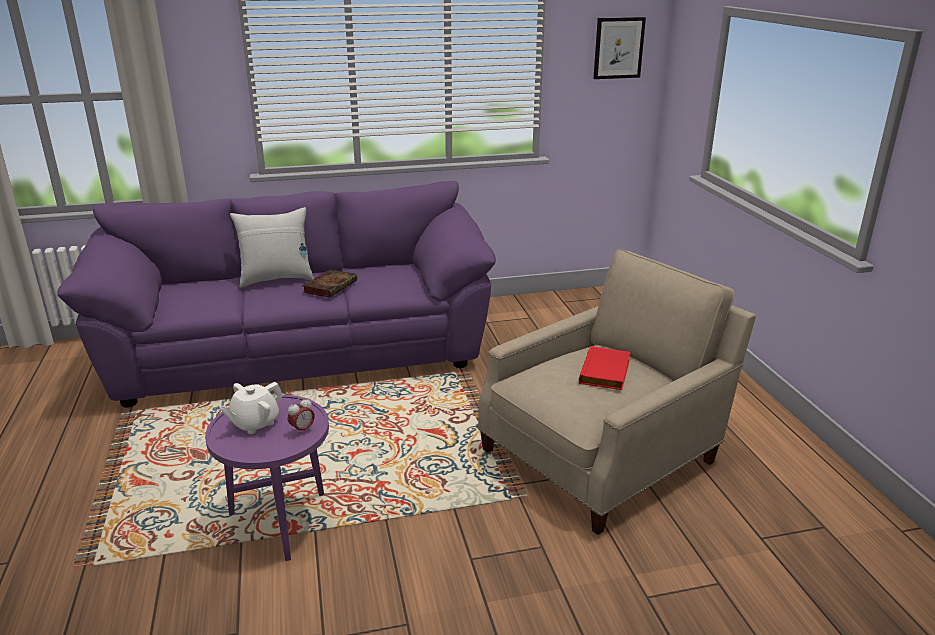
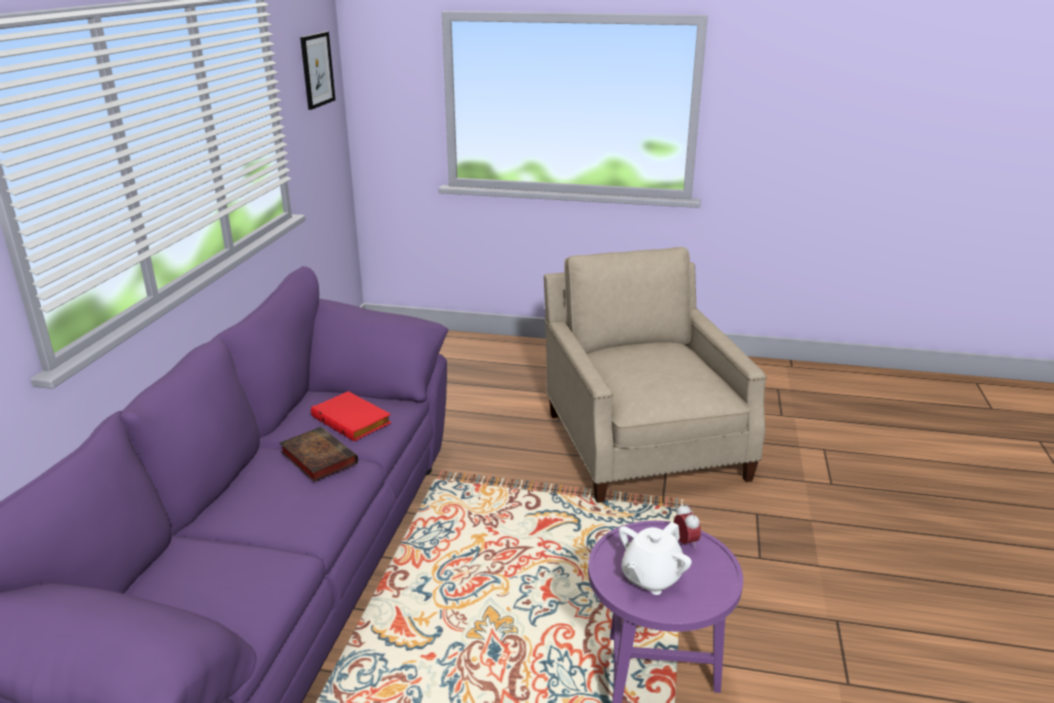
camera: 65 degrees left, 0 degrees up
white teapot [220,382,283,434] -> white teapot turned 60 degrees clockwise [619,522,692,595]
grey pillow [230,207,314,288] -> none
red book [579,346,630,390] -> red book moved to [311,391,392,441]

